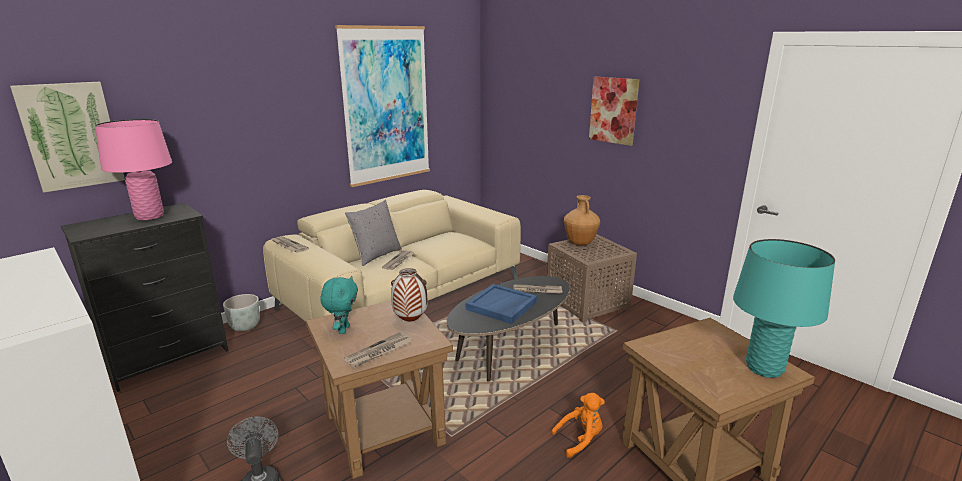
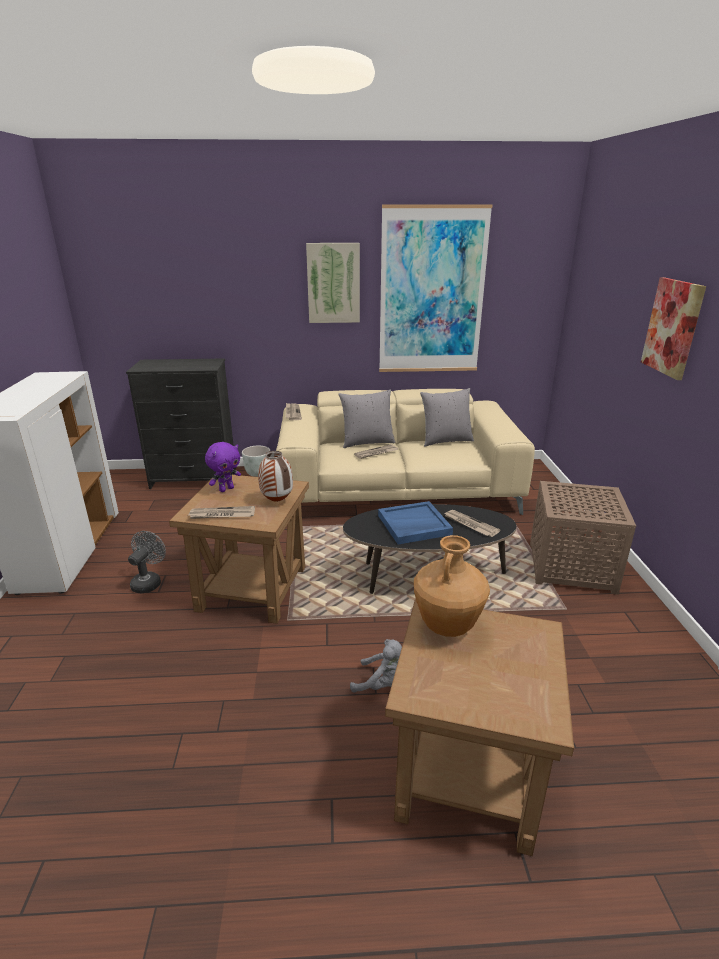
camera: 40 degrees right, 5 degrees up
picture [10,82,125,193] -> picture moved to [306,243,360,323]
pink table lamp [95,119,172,220] -> none
turquoise plush toy [320,276,358,334] -> purple plush toy [205,442,241,492]
orange plush toy [551,393,605,458] -> grey plush toy [350,639,402,693]
brown vase [564,195,600,245] -> brown vase moved to [414,535,490,637]
turquoise table lamp [733,239,835,378] -> none
none -> grey pillow [420,388,474,447]

